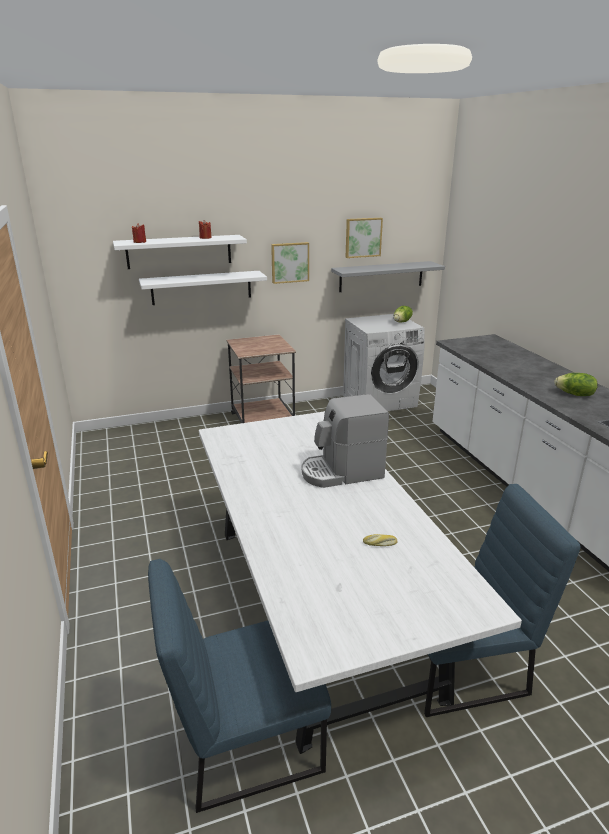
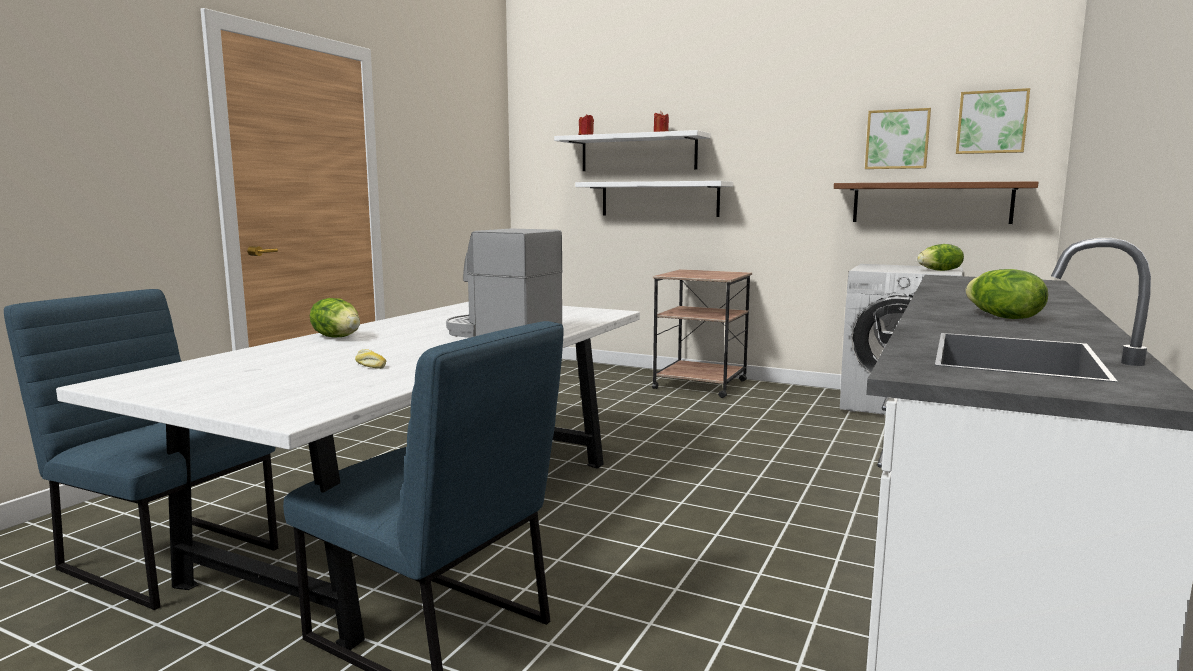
camera: 45 degrees right, 15 degrees down
picture [271,242,309,284] -> picture moved to [956,88,1030,154]
grey shelf [331,261,445,292] -> brown shelf [834,181,1039,224]
none -> lettuce [310,298,360,337]

